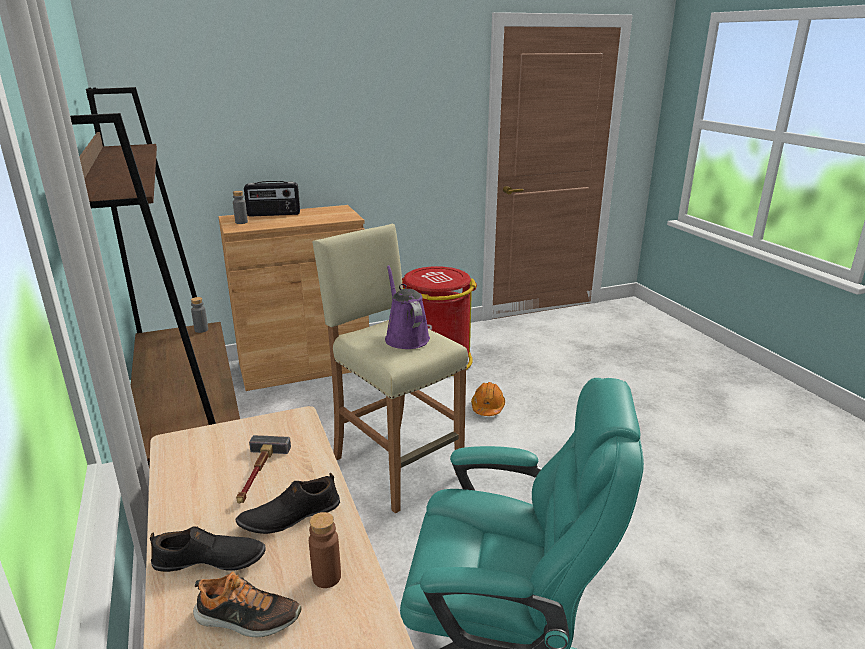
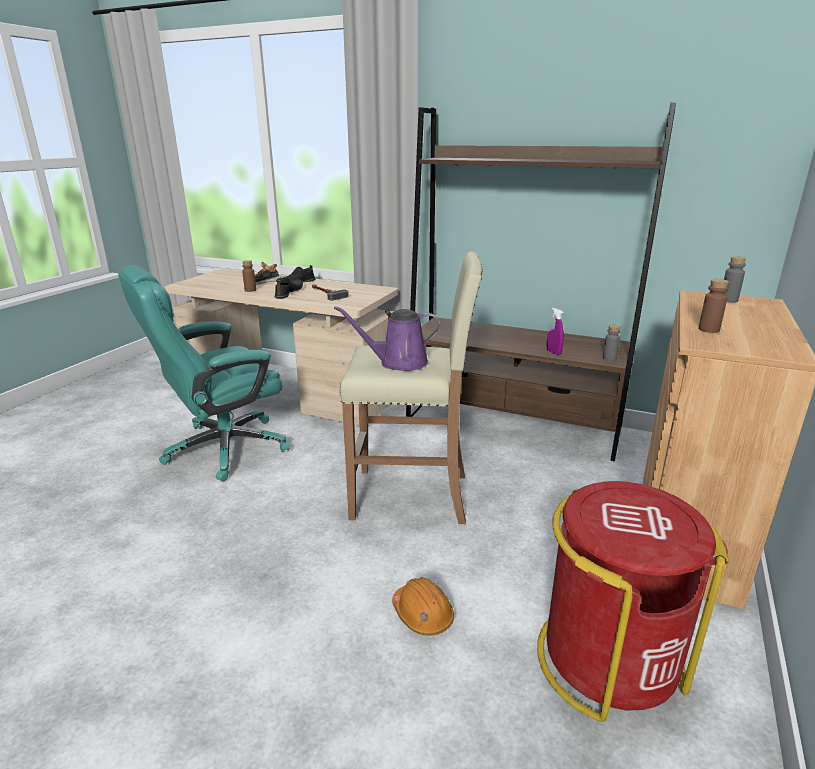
camera: 135 degrees right, 0 degrees up
radio [244,181,300,217] -> none
purple watering can [385,265,430,349] -> purple watering can turned 150 degrees clockwise [334,306,440,371]
none -> purple spray bottle [546,308,564,356]
none -> brown bottle [698,279,729,333]

